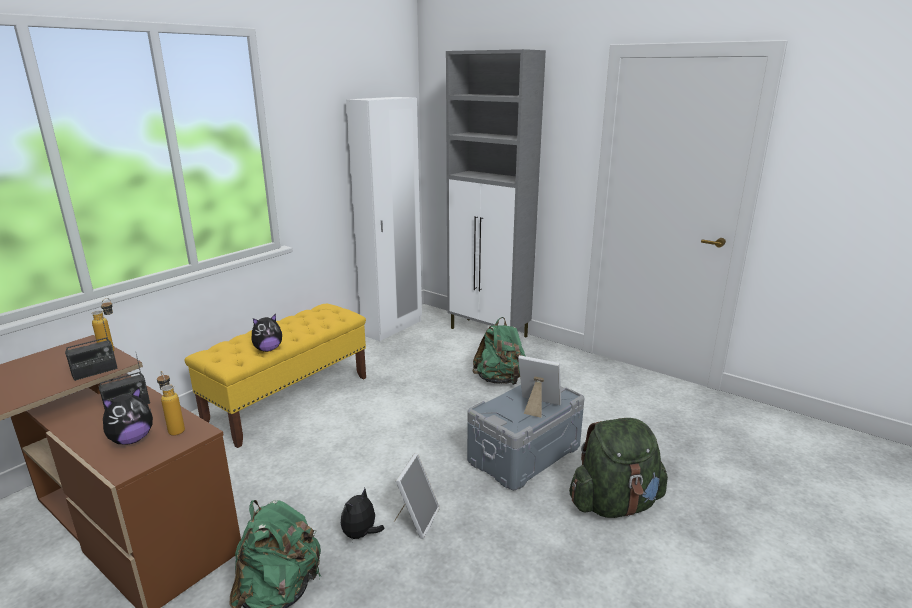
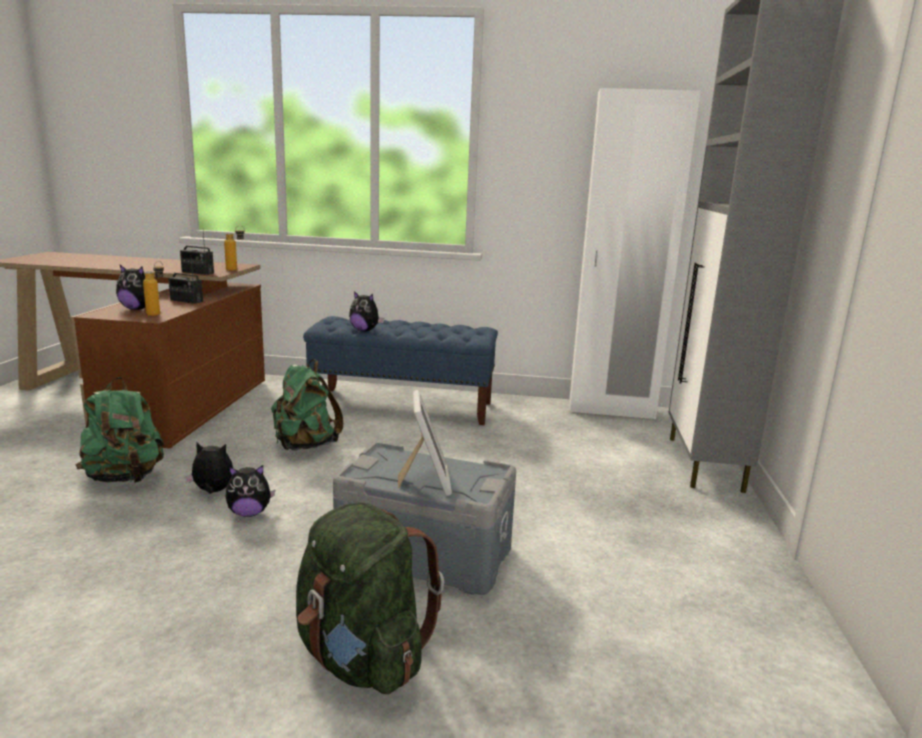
camera: 60 degrees right, 5 degrees down
yellow bench [184,304,366,448] -> blue bench [303,316,498,425]
picture frame [394,453,440,539] -> plush toy [225,465,275,517]
green backpack [472,317,525,385] -> green backpack moved to [271,359,343,451]

